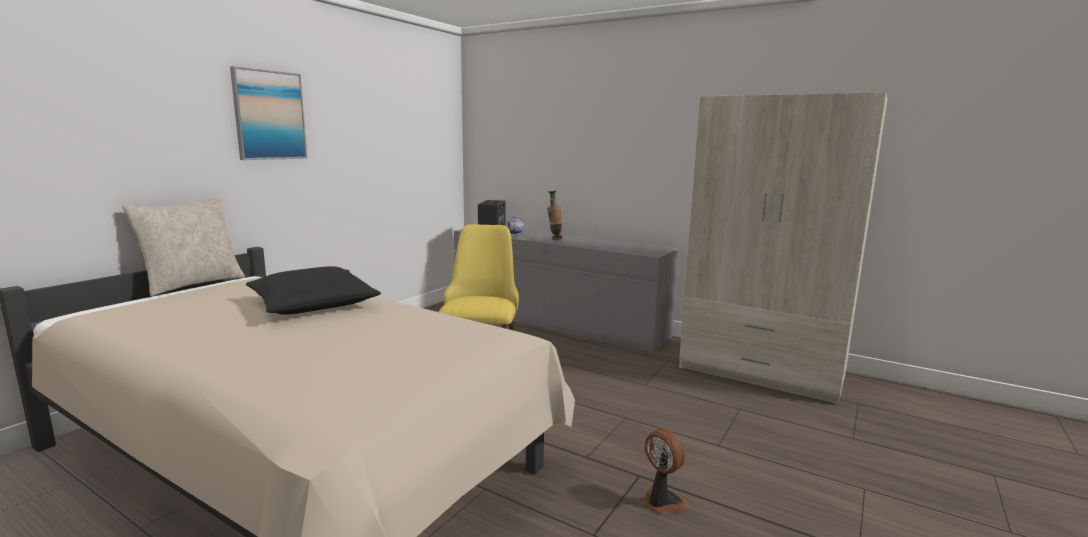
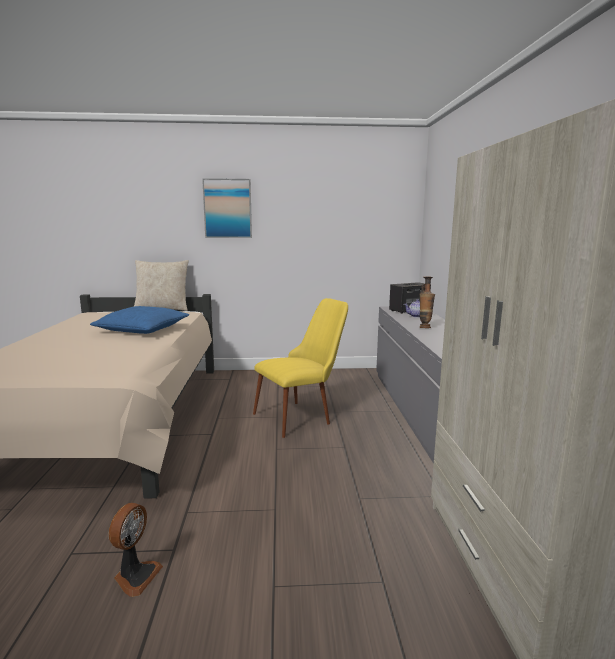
camera: 55 degrees right, 0 degrees up
black pillow [246,266,381,315] -> blue pillow [90,306,189,334]

